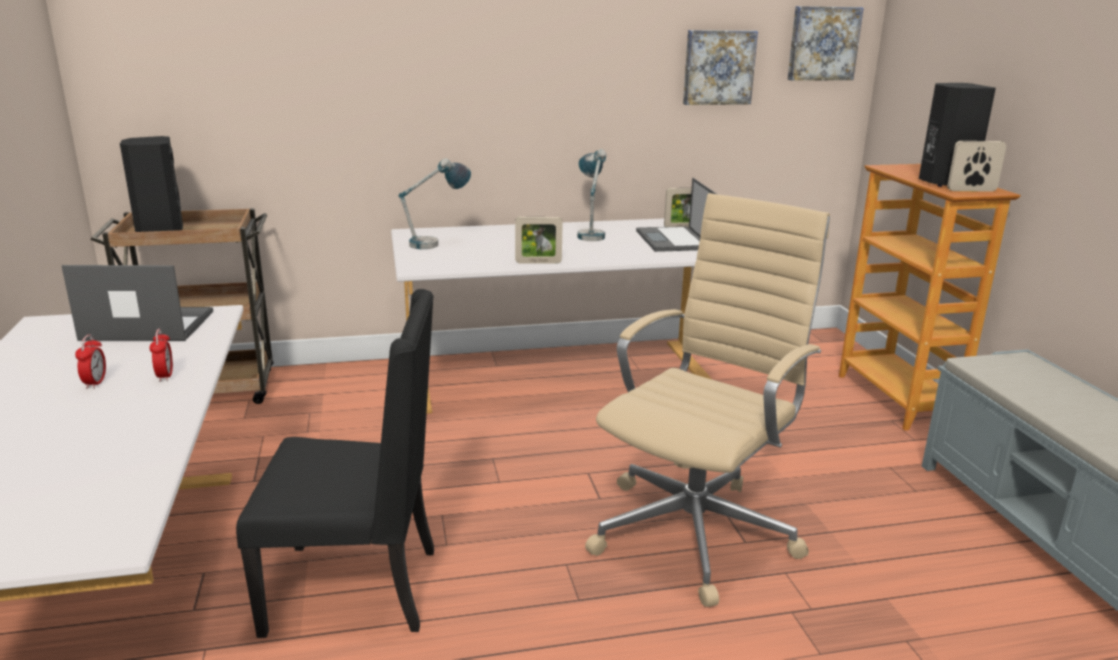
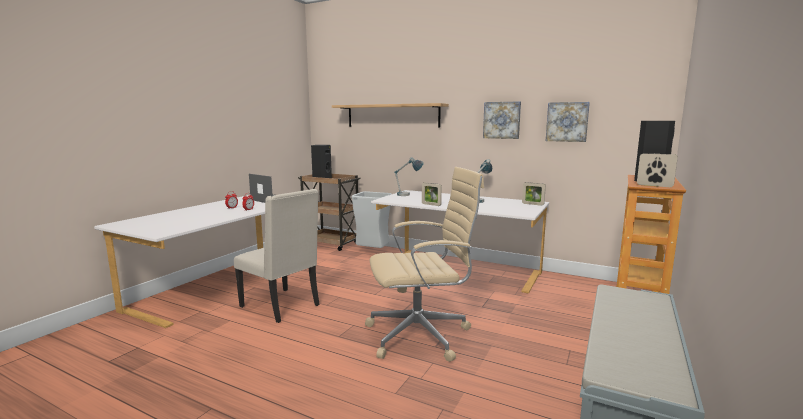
camera: 40 degrees right, 10 degrees down
black chair [236,289,434,638] -> beige chair [234,189,319,323]
laptop [636,178,717,252] -> none
picture [787,6,864,81] -> picture moved to [483,101,521,139]
none -> shelf [332,103,449,127]
none -> grey trash can [351,191,392,248]

